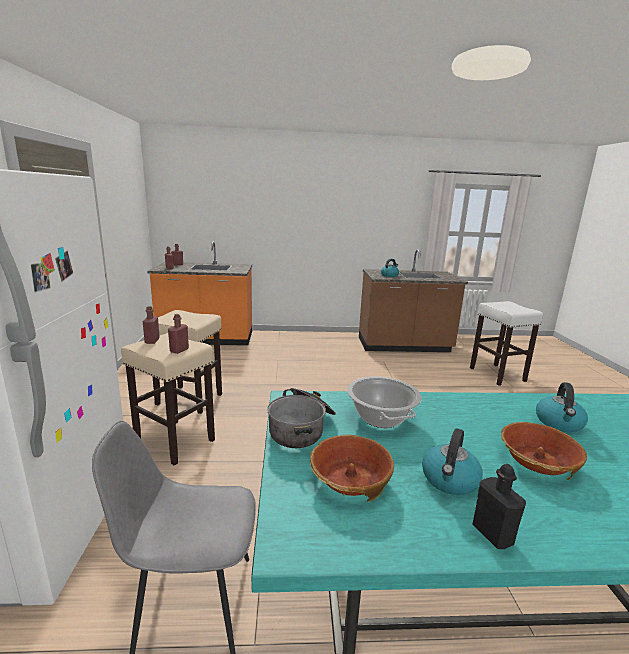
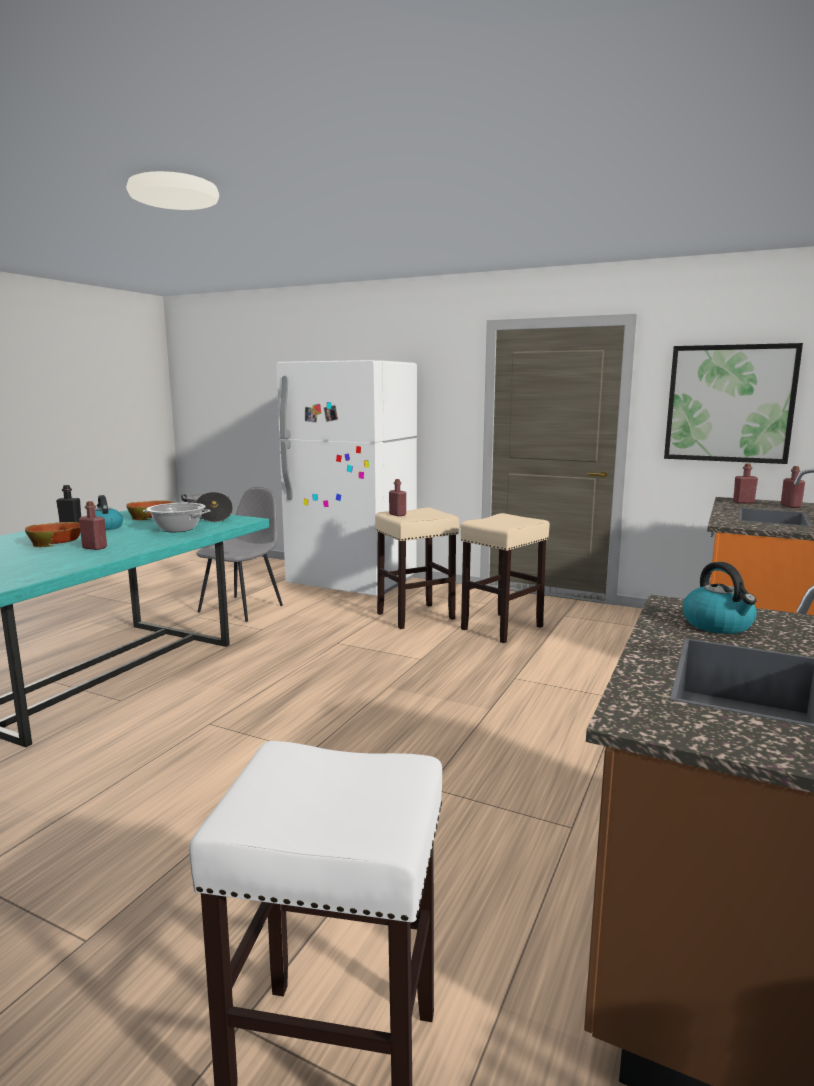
camera: 120 degrees right, 5 degrees down
red bottle [143,306,160,344] -> red bottle moved to [79,501,107,550]
kettle [536,382,588,432] -> none
none -> picture [664,343,803,464]

